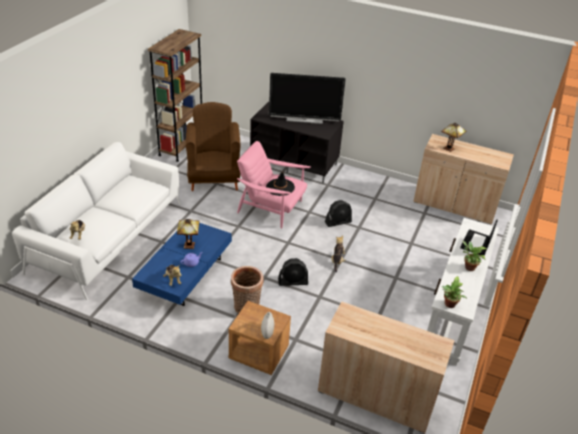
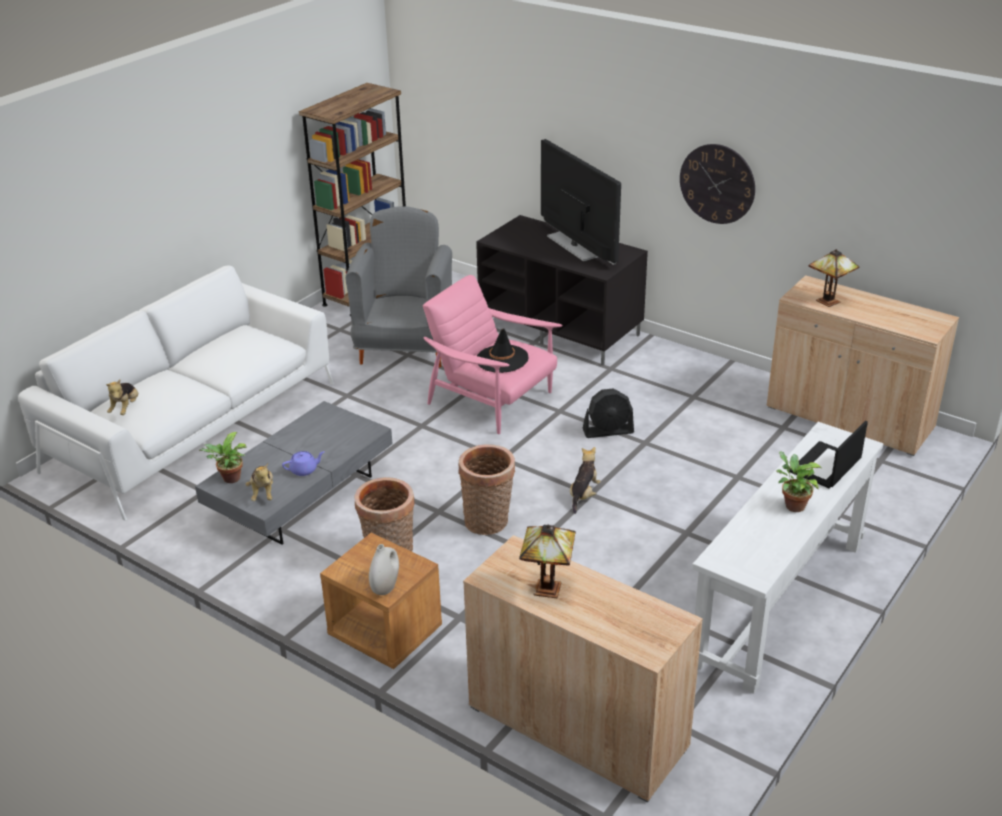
camera: 15 degrees right, 5 degrees down
blue coffee table [132,223,232,306] -> grey coffee table [195,401,393,544]
table lamp [177,219,200,249] -> table lamp moved to [519,525,576,598]
brown armchair [186,102,241,191] -> grey armchair [345,206,452,368]
television [269,73,346,124] -> television turned 135 degrees counterclockwise [541,139,621,265]
black fan [278,258,308,286] -> basket [458,444,515,535]
potted plant [442,276,467,308] -> potted plant moved to [199,432,246,483]
none -> wall clock [680,144,755,224]

